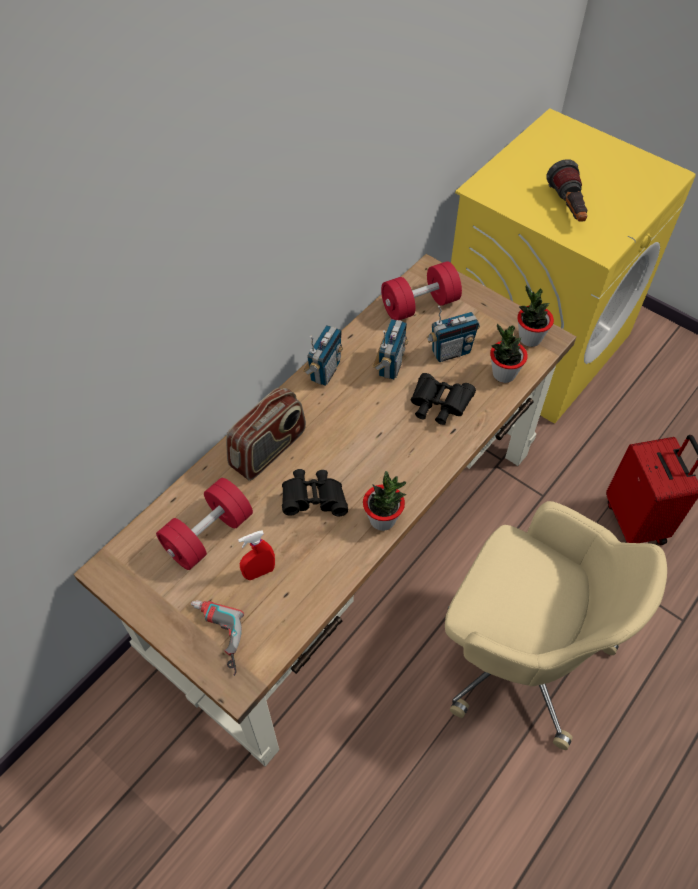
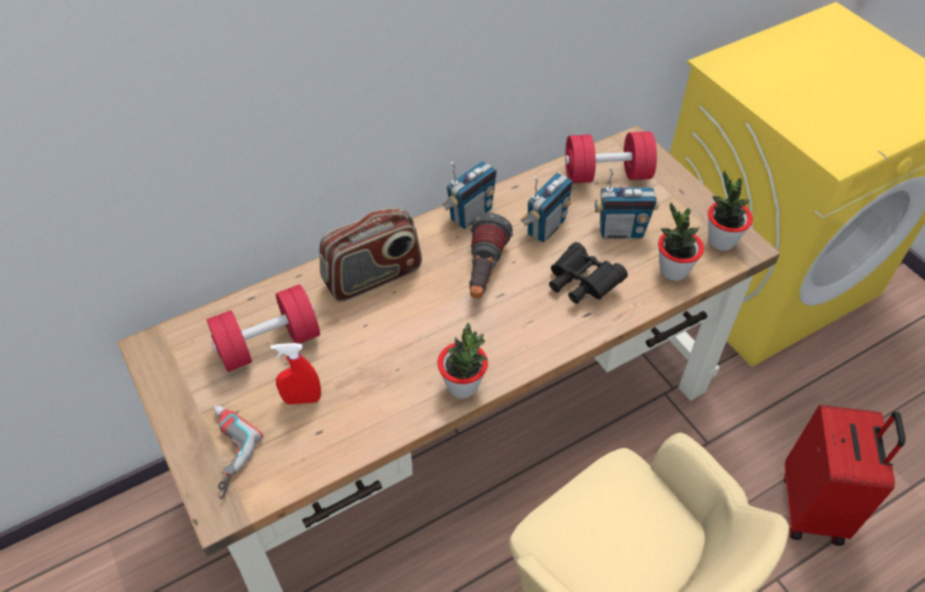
camera: 20 degrees right, 5 degrees down
black binoculars [282,469,348,516] -> none
flashlight [546,159,587,222] -> flashlight moved to [469,213,513,298]

